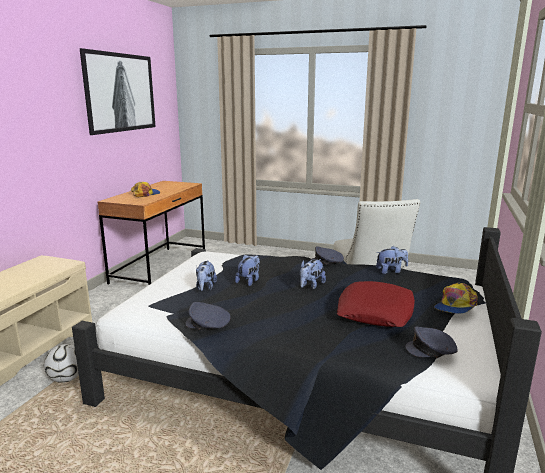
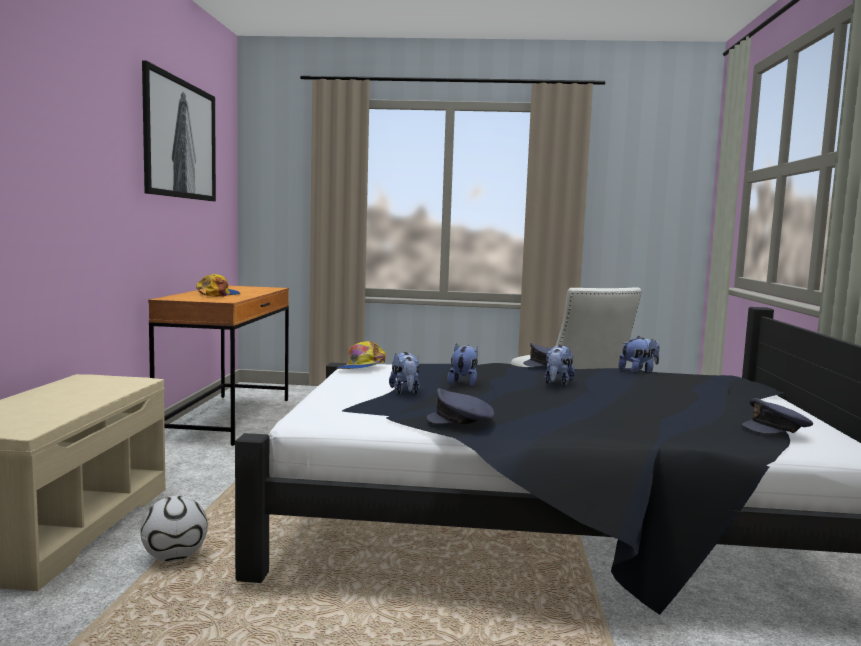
camera: 15 degrees left, 10 degrees down
red pillow [337,281,415,327] -> none
cap [434,283,478,314] -> cap moved to [337,341,386,369]

